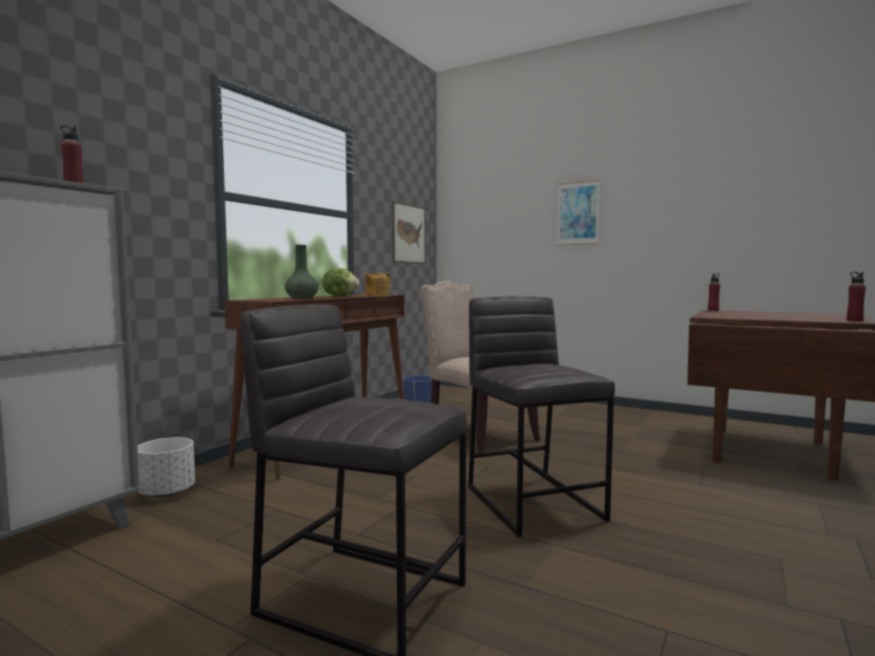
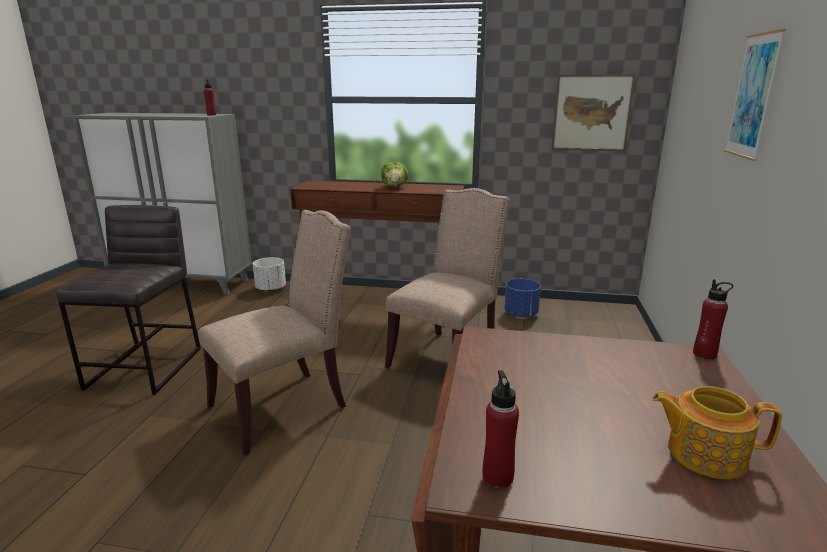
camera: 70 degrees right, 15 degrees up
green vase [285,245,319,299] -> none
teapot [364,273,390,295] -> teapot moved to [652,386,782,479]
grey stool [468,296,615,537] -> beige chair [198,210,350,456]

